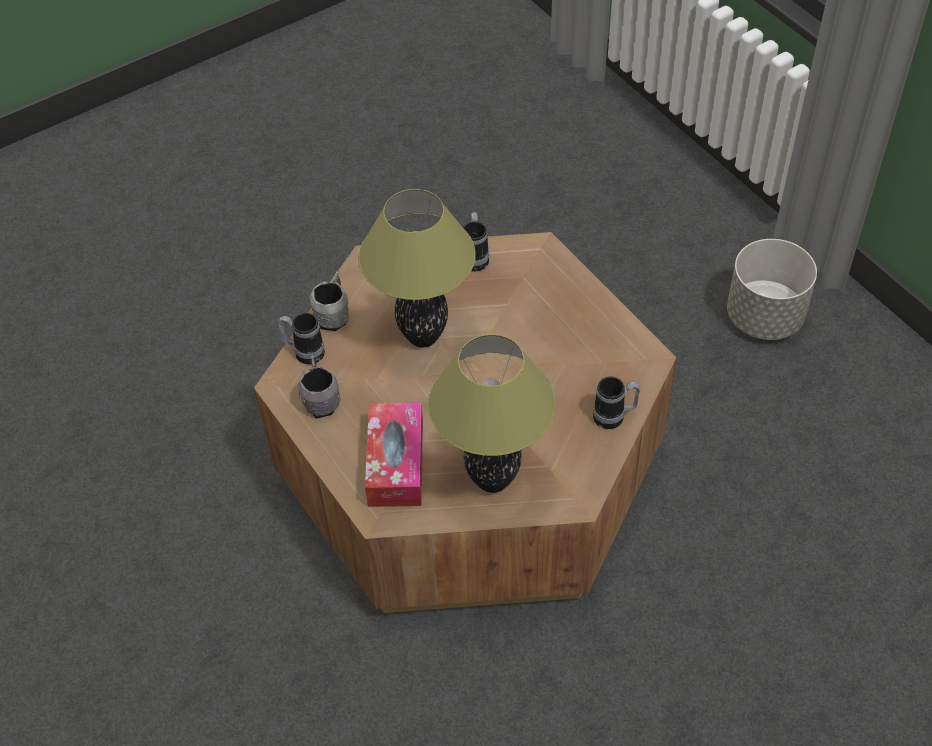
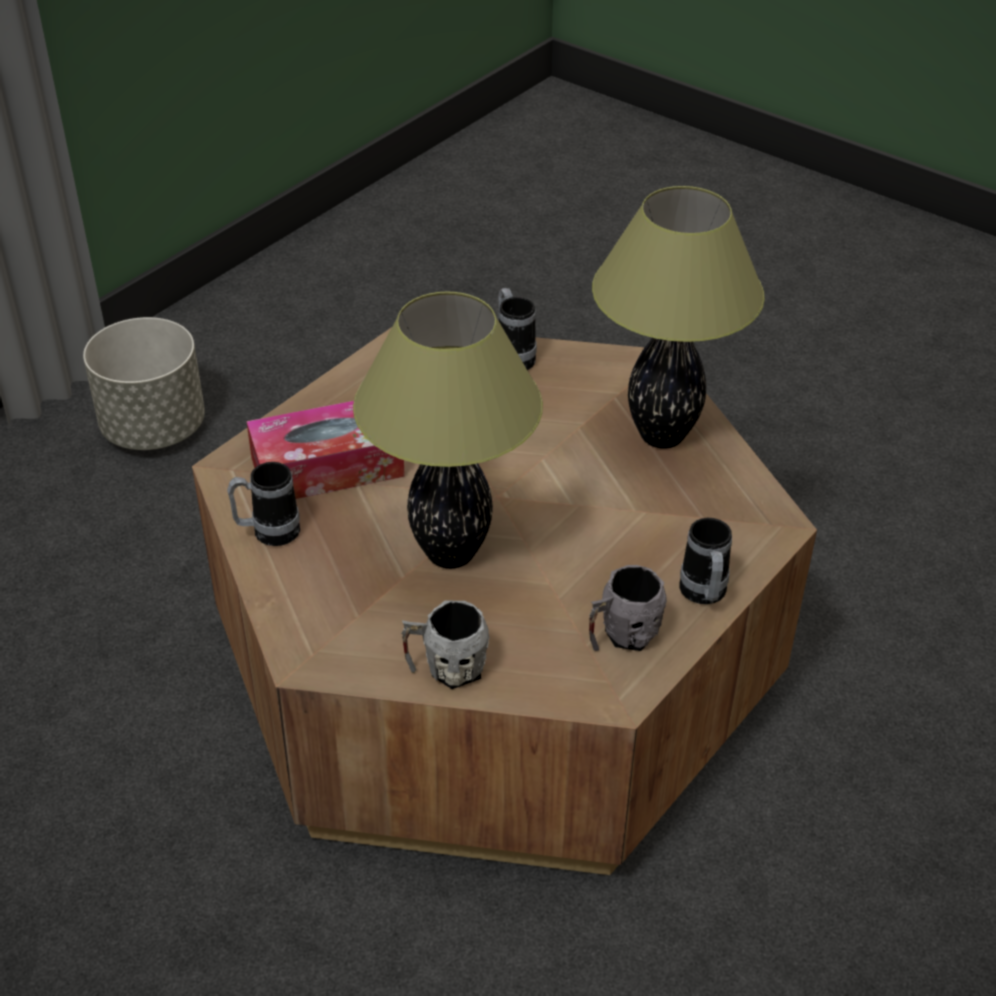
camera: 110 degrees left, 10 degrees down
mug [278,313,325,364] -> mug moved to [680,518,732,604]
tissue box [365,402,423,507] -> tissue box moved to [246,401,405,499]

